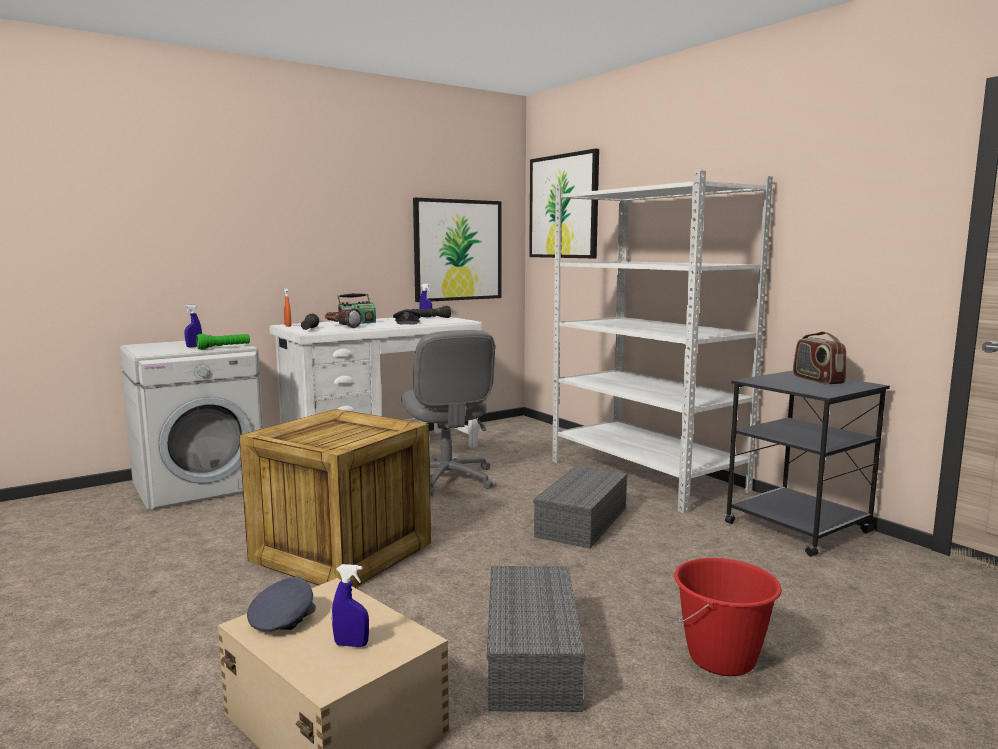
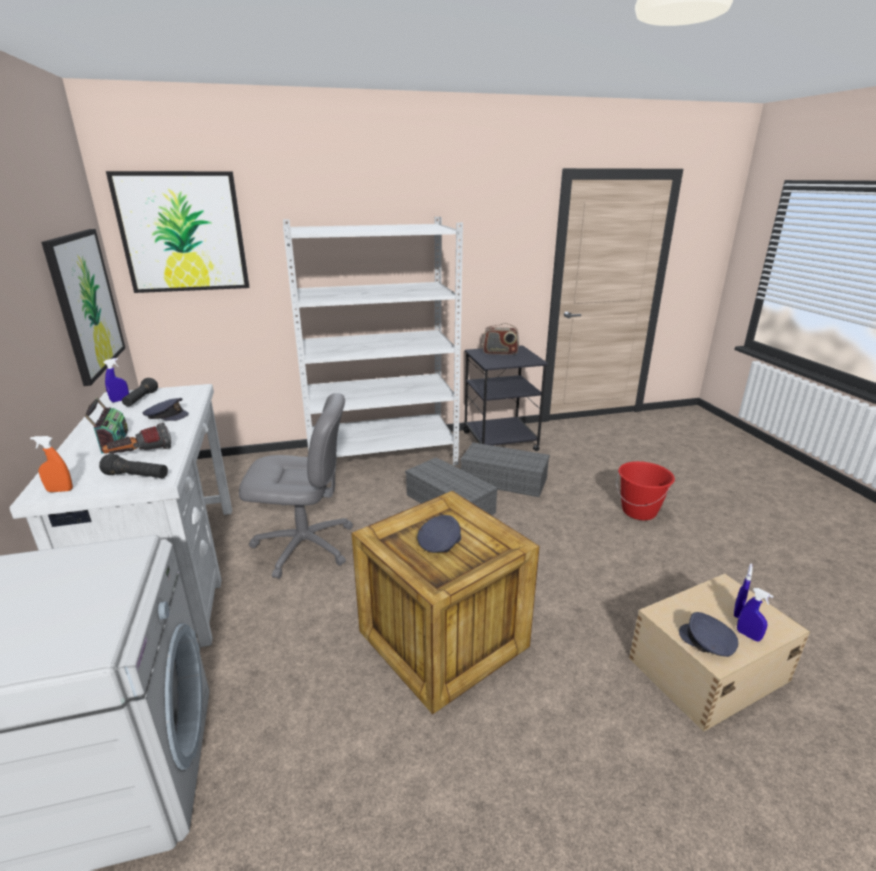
camera: 70 degrees left, 15 degrees up
blue spray bottle [184,305,202,347] -> blue spray bottle moved to [737,588,774,641]
green flashlight [196,334,250,350] -> none
grey storage box [487,566,585,712] -> grey storage box moved to [460,442,550,497]
none -> grey cap [417,515,461,553]

